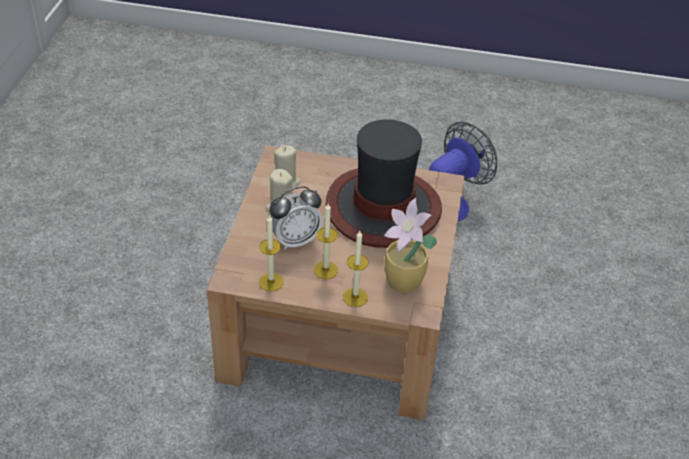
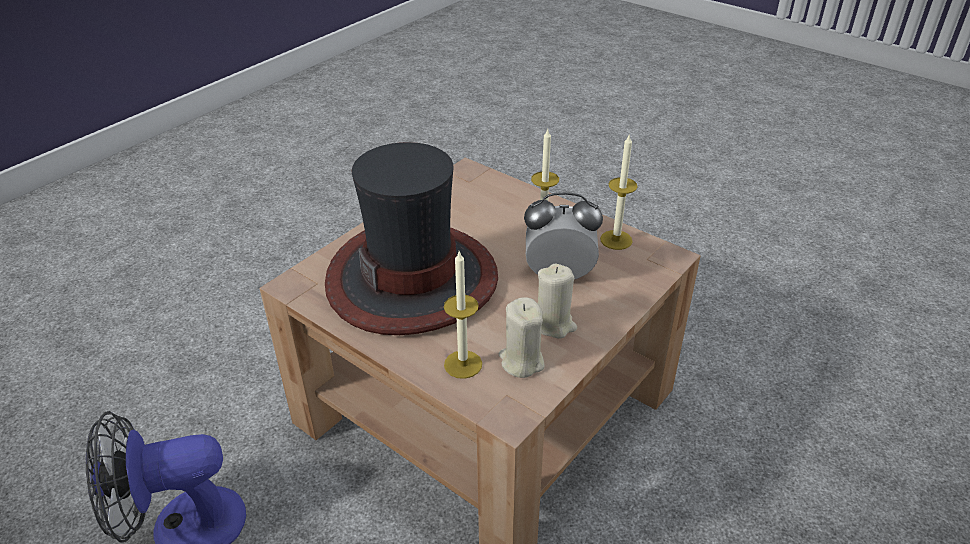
camera: 150 degrees left, 5 degrees down
candle [343,231,369,307] -> candle moved to [444,251,482,379]
potted plant [384,198,437,293] -> none

